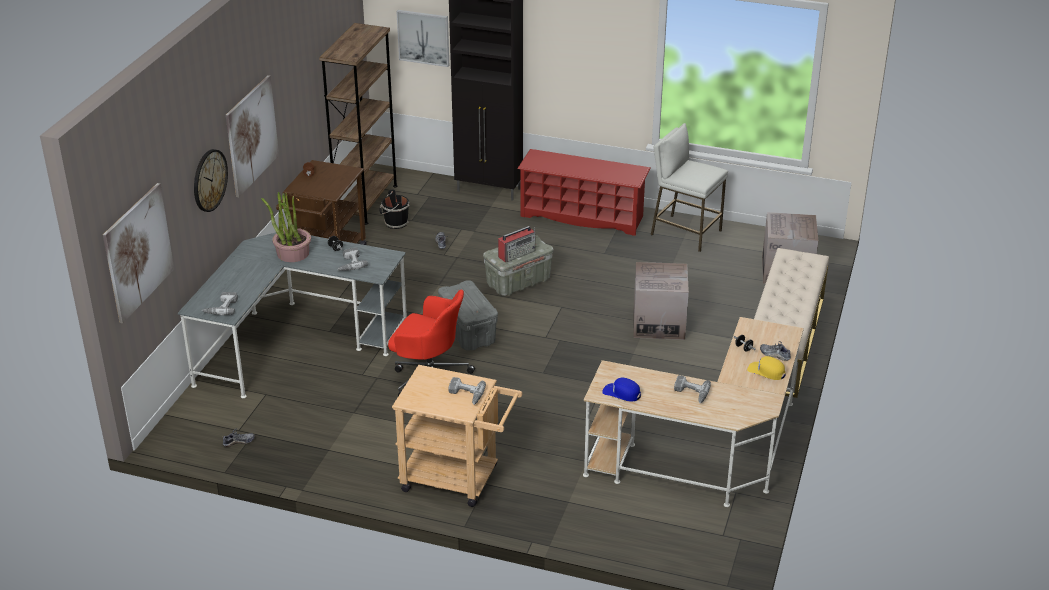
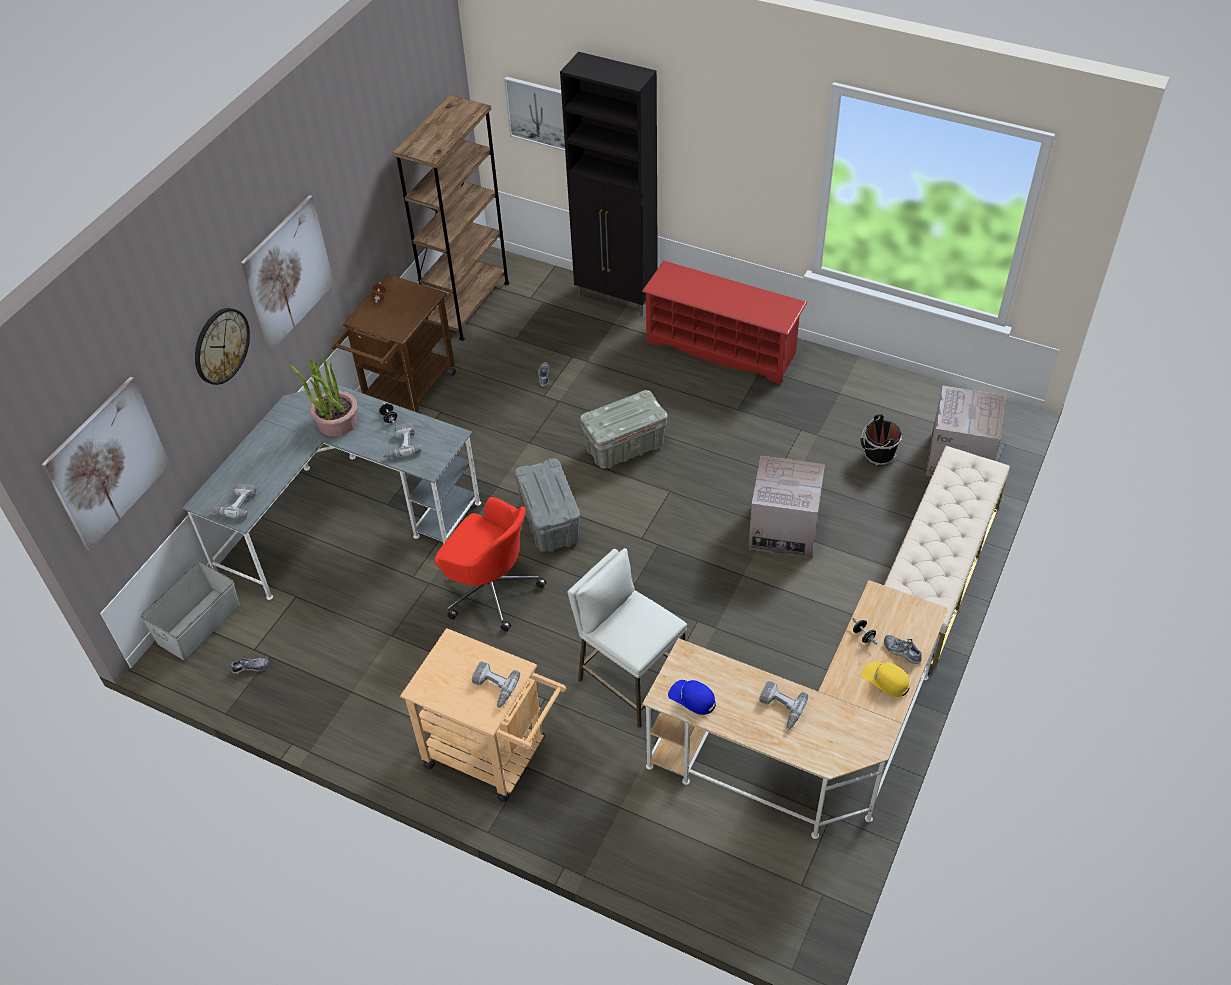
camera: 10 degrees right, 15 degrees up
black bucket [379,189,410,229] -> black bucket moved to [860,414,902,466]
radio [498,226,535,262] -> none
white stool [651,123,728,252] -> white stool moved to [568,548,687,728]
none -> grey storage box [140,561,240,660]

